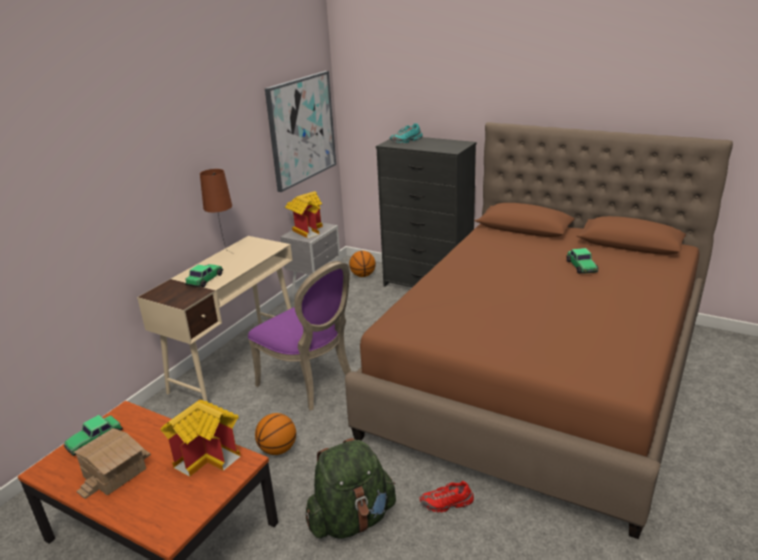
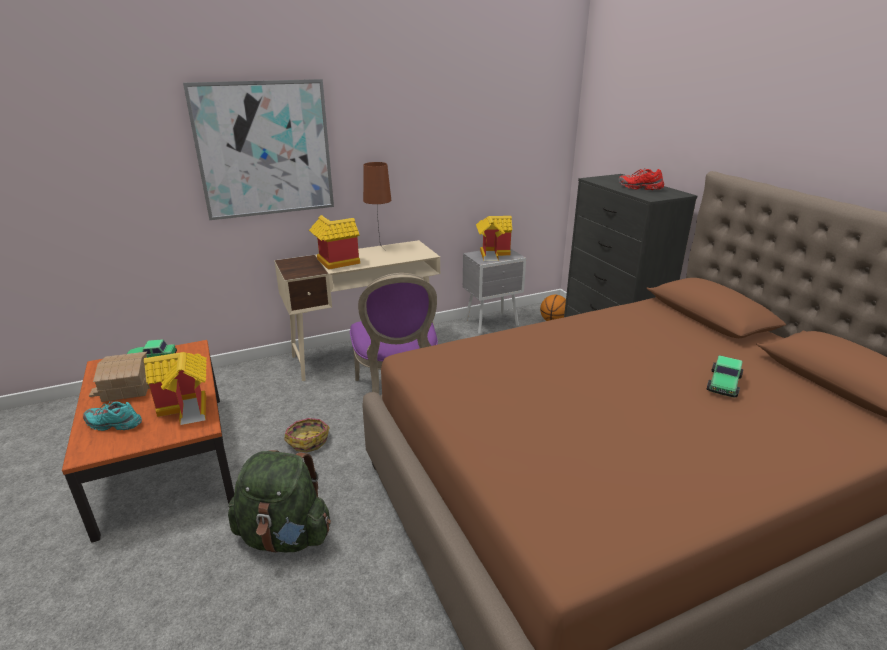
camera: 35 degrees right, 0 degrees up
toy car [185,264,223,287] -> toy house [309,215,360,270]
basketball [255,413,296,455] -> basket [284,418,330,452]
picture [265,71,336,192] -> picture moved to [183,79,334,220]
turquoise shoe [390,123,423,144] -> turquoise shoe moved to [83,401,142,431]
red shoe [419,481,474,513] -> red shoe moved to [619,168,664,190]

